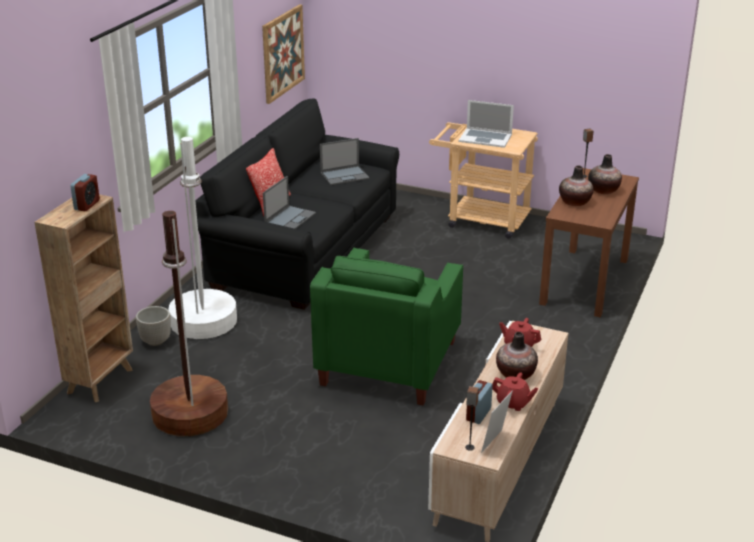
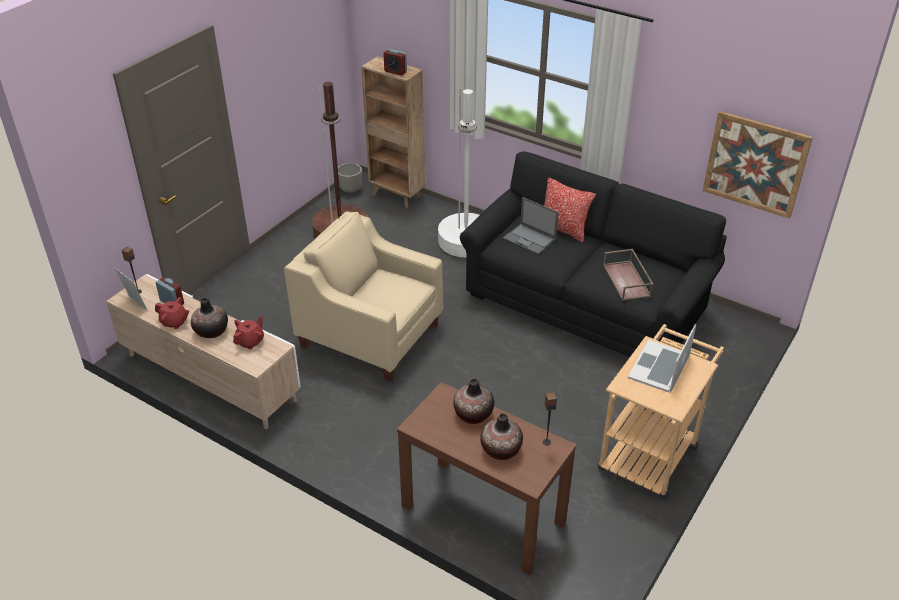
camera: 100 degrees right, 10 degrees up
planter [136,306,171,346] -> planter moved to [338,163,362,193]
green armchair [310,248,463,405] -> beige armchair [284,211,443,382]
laptop [320,138,370,185] -> brown tray [603,249,653,301]
red teapot [492,372,538,411] -> red teapot turned 105 degrees counterclockwise [155,297,189,329]

